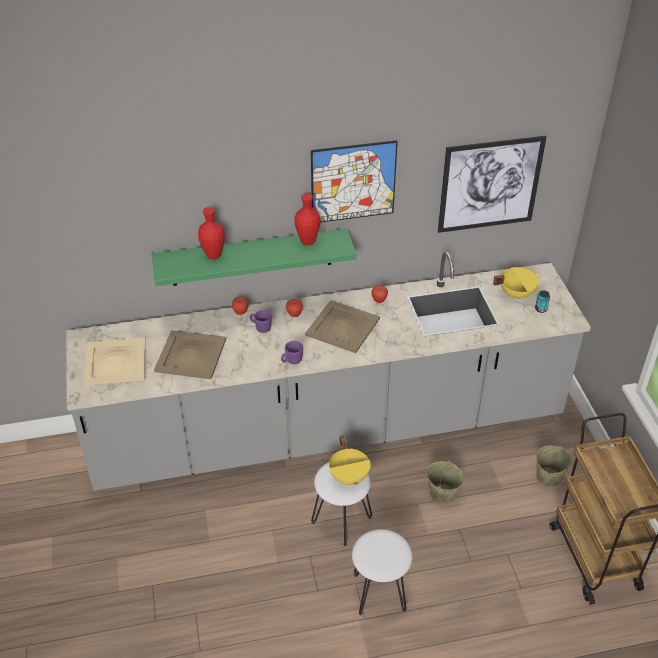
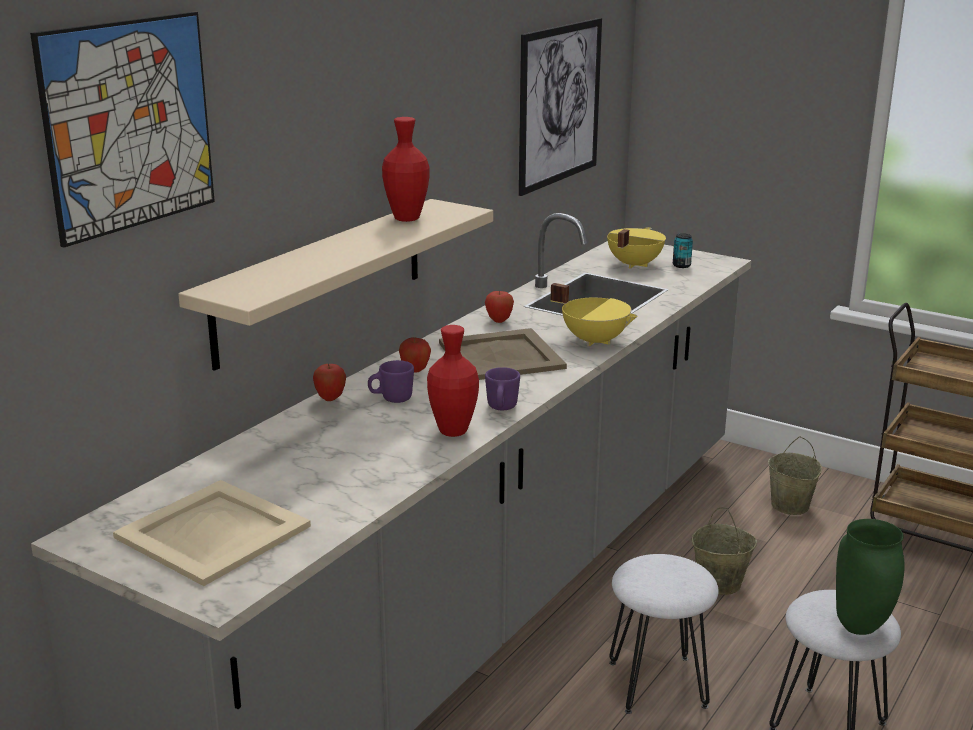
camera: 45 degrees left, 20 degrees down
green shelf [152,228,357,286] -> beige shelf [178,199,493,371]
beige tray [154,330,226,379] -> none
red vase [198,207,225,260] -> red vase moved to [427,325,479,437]
picture [311,140,398,222] -> picture moved to [30,12,215,248]
yellow cooking pot [329,435,371,485] -> yellow cooking pot moved to [551,283,638,347]
none -> green vase [836,519,905,635]

